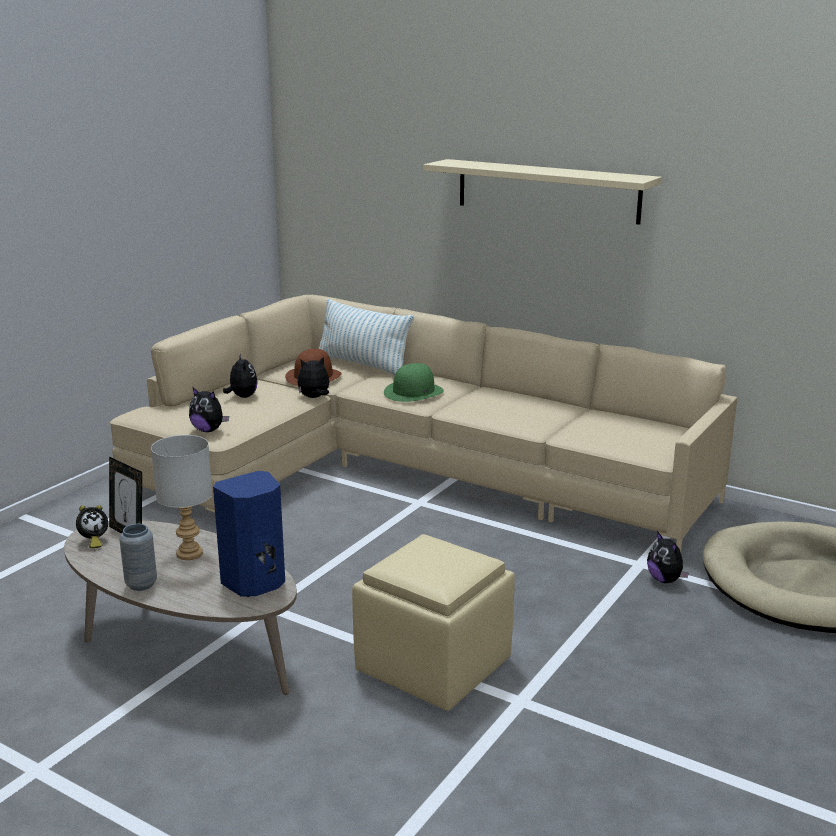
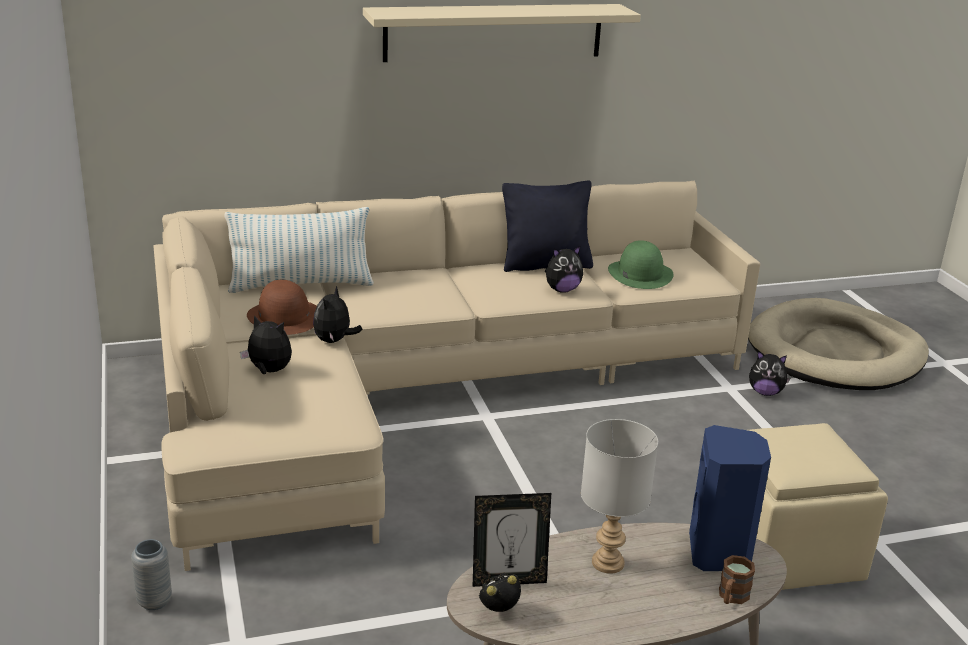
camera: 50 degrees left, 5 degrees up
alarm clock [76,505,108,548] -> alarm clock turned 120 degrees counterclockwise [479,572,521,612]
grey vase [119,524,157,591] -> grey vase moved to [131,539,172,610]
plush toy [189,388,229,432] -> plush toy moved to [545,246,583,293]
green hat [384,363,444,402] -> green hat moved to [608,240,674,289]
none -> black pillow [502,181,593,272]
none -> brown mug [719,555,755,604]

